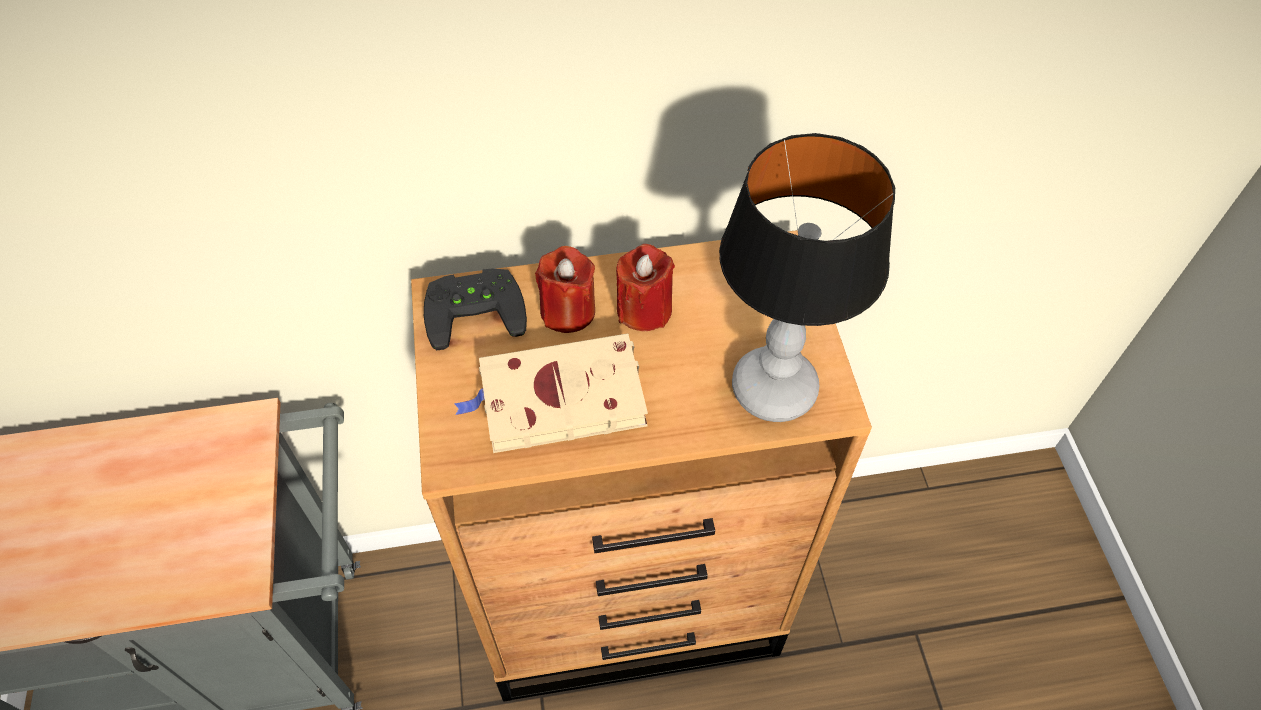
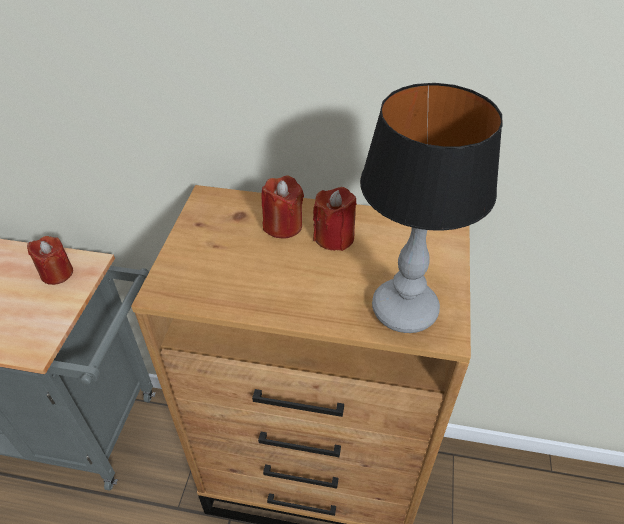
camera: 20 degrees right, 10 degrees down
black game controller [424,269,527,350] -> none
beige book [454,333,648,453] -> none
none -> red candle [27,236,73,285]

